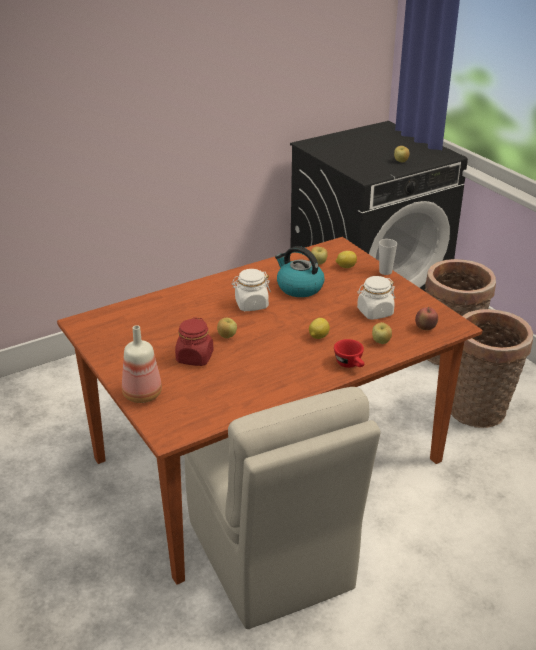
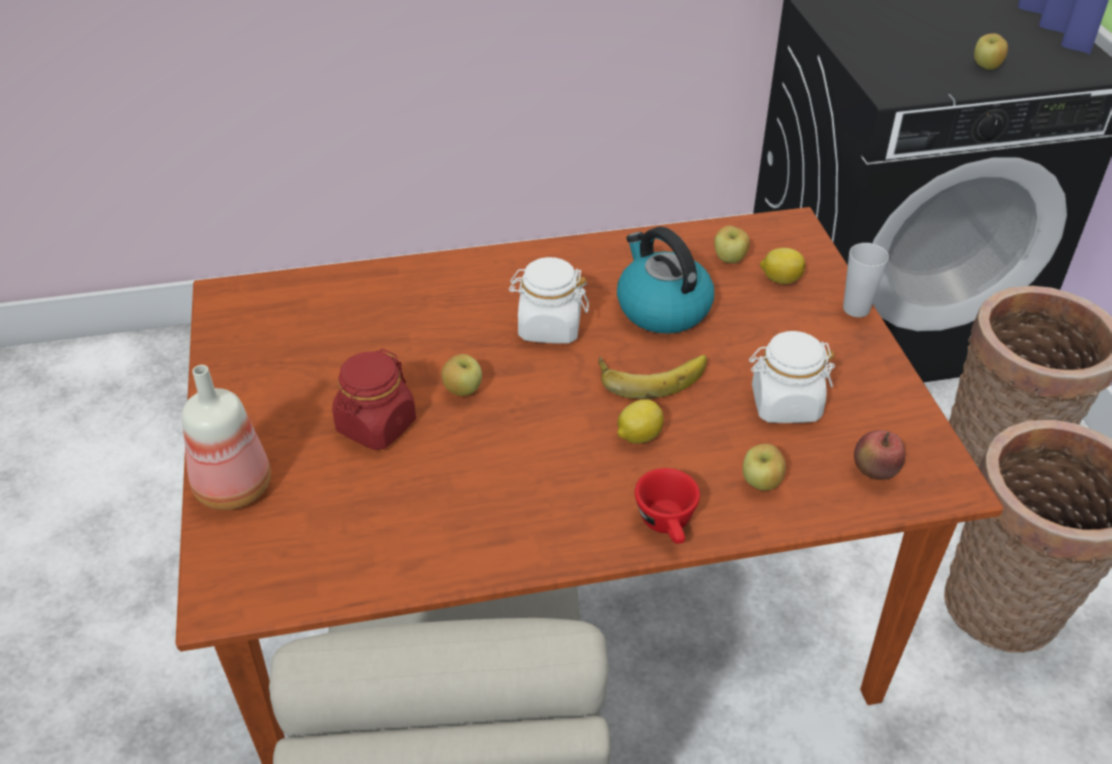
camera: 20 degrees right, 10 degrees up
none -> banana [598,355,707,399]

